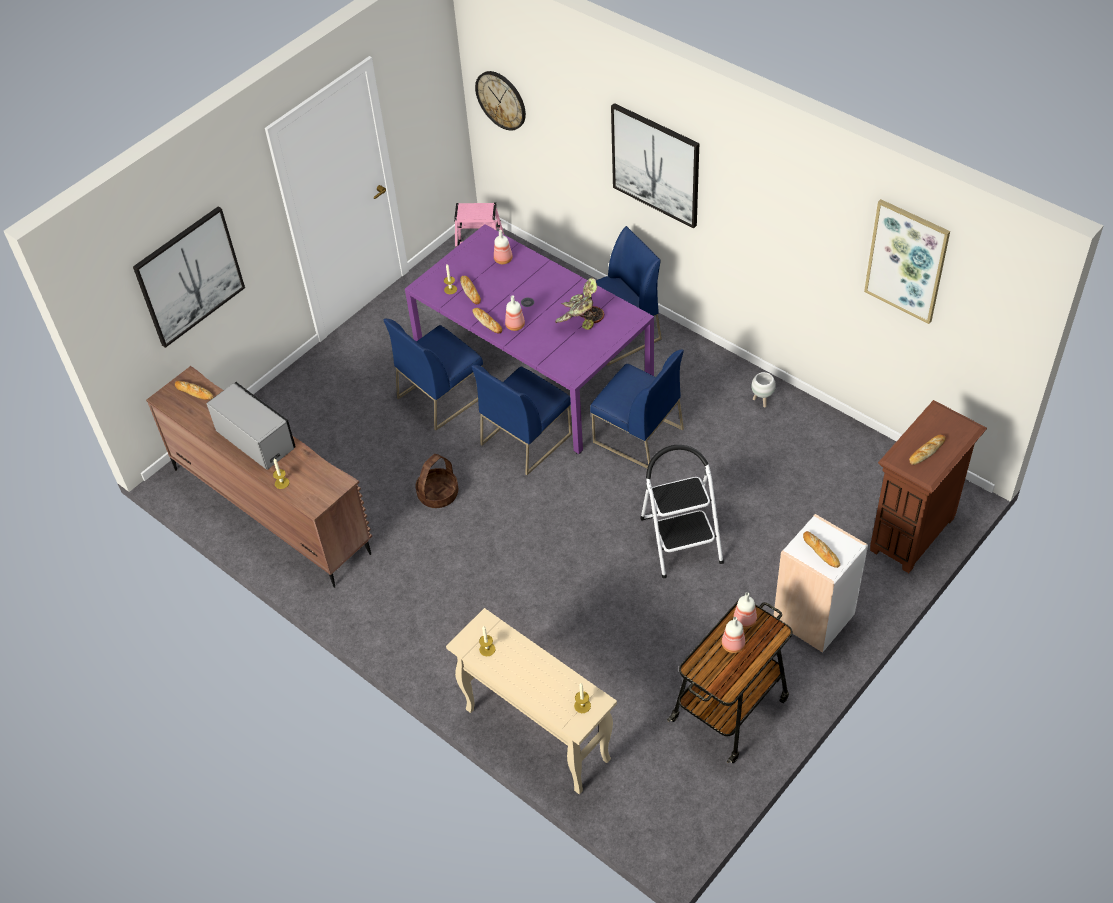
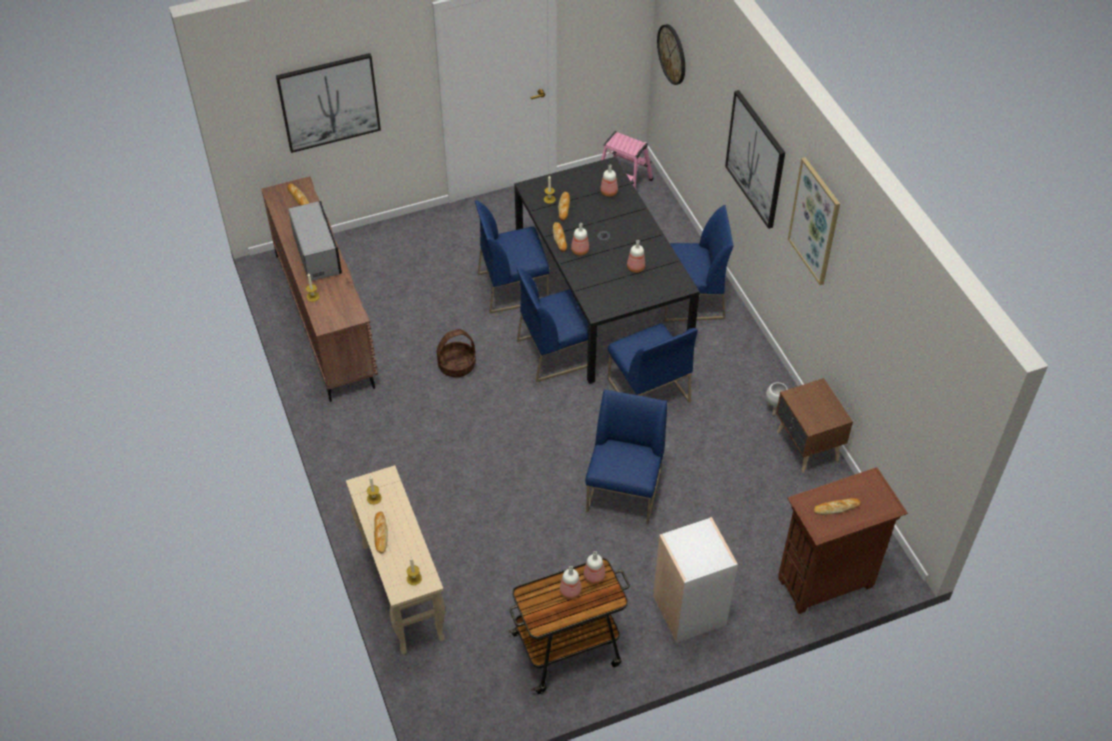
camera: 25 degrees right, 0 degrees up
purple dining table [405,224,654,454] -> black dining table [514,157,700,384]
potted plant [555,278,604,330] -> bottle [627,240,645,273]
step ladder [640,445,724,578] -> blue chair [585,389,667,524]
bread [803,531,840,568] -> bread moved to [374,511,388,554]
picture [864,199,950,324] -> picture moved to [788,157,840,285]
none -> brown nightstand [776,378,853,473]

